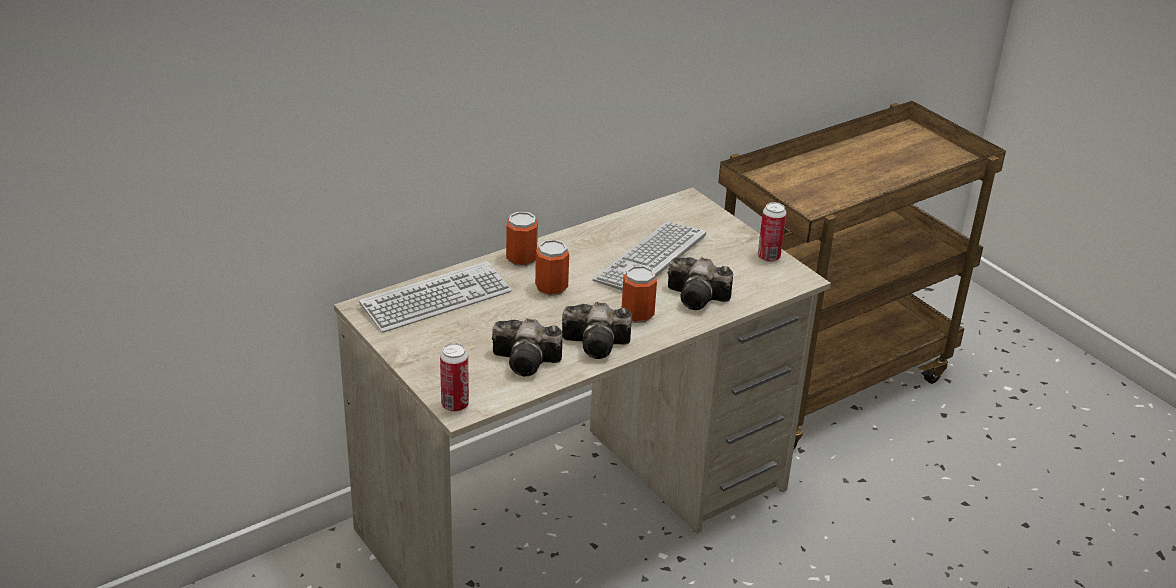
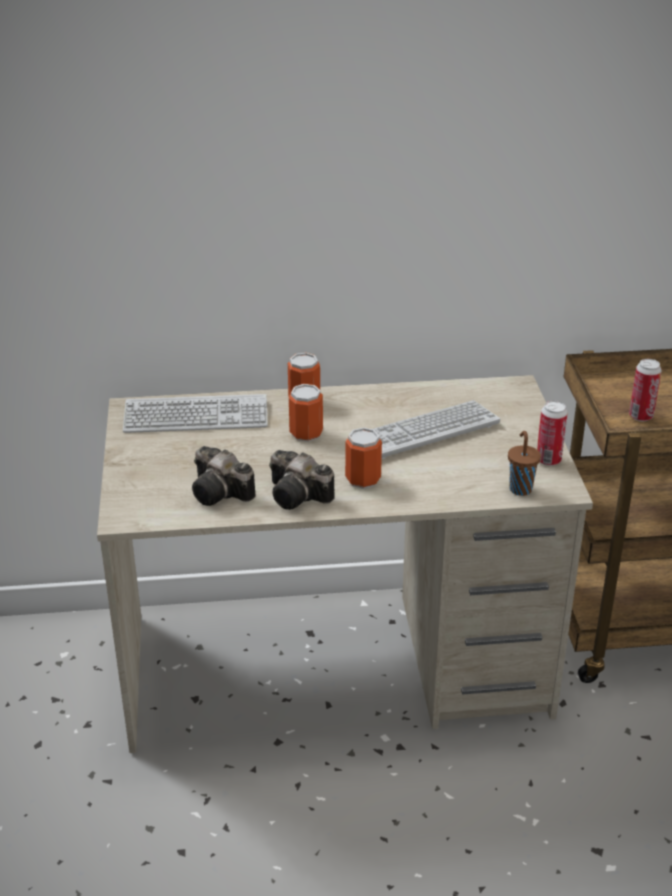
camera: 30 degrees right, 0 degrees up
can [440,343,469,412] -> can moved to [629,359,662,421]
camera [668,257,733,310] -> none
none -> brown cup [508,431,541,496]

